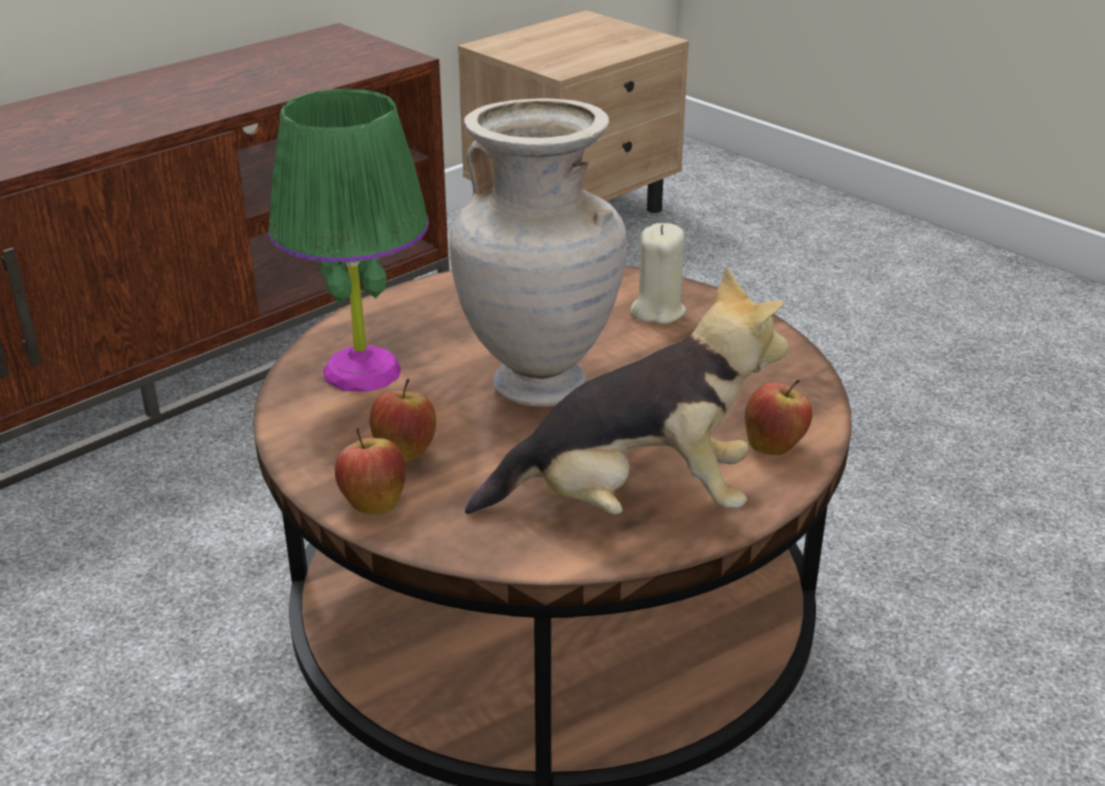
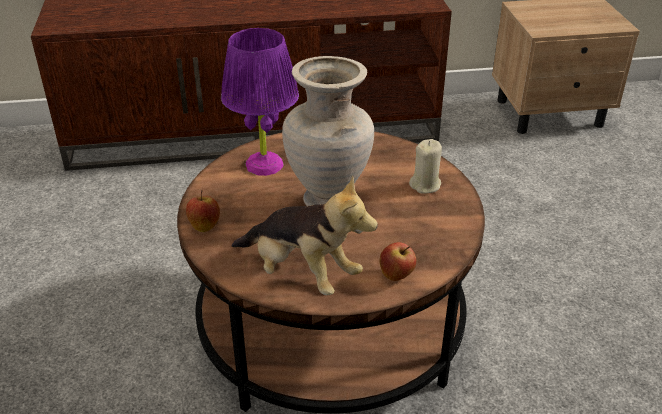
camera: 35 degrees right, 5 degrees up
green table lamp [268,88,429,391] -> purple table lamp [221,28,299,176]
apple [370,379,436,462] -> none

